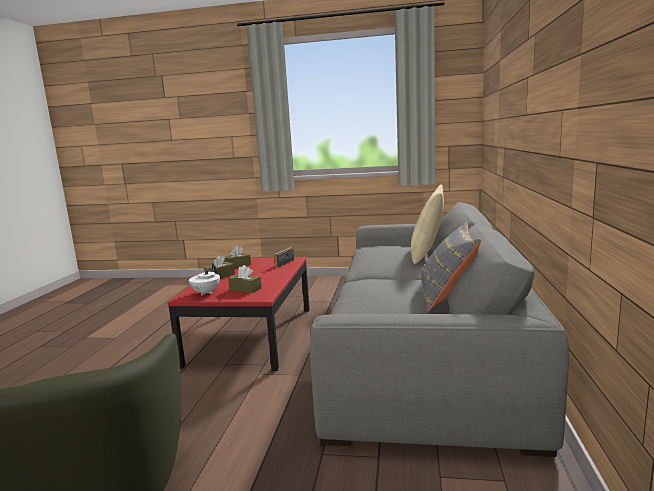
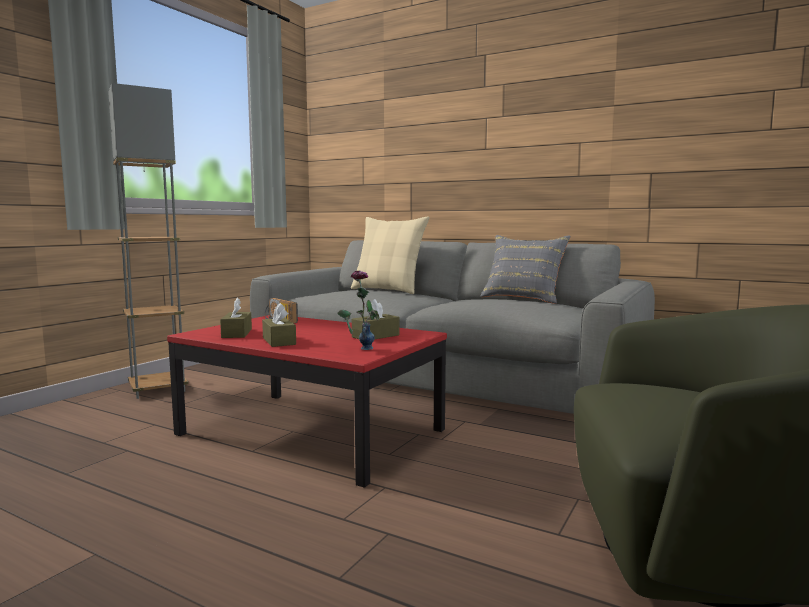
camera: 70 degrees left, 5 degrees down
white teapot [189,263,220,296] -> vase [337,271,379,350]
none -> grey floor lamp [108,83,188,399]

